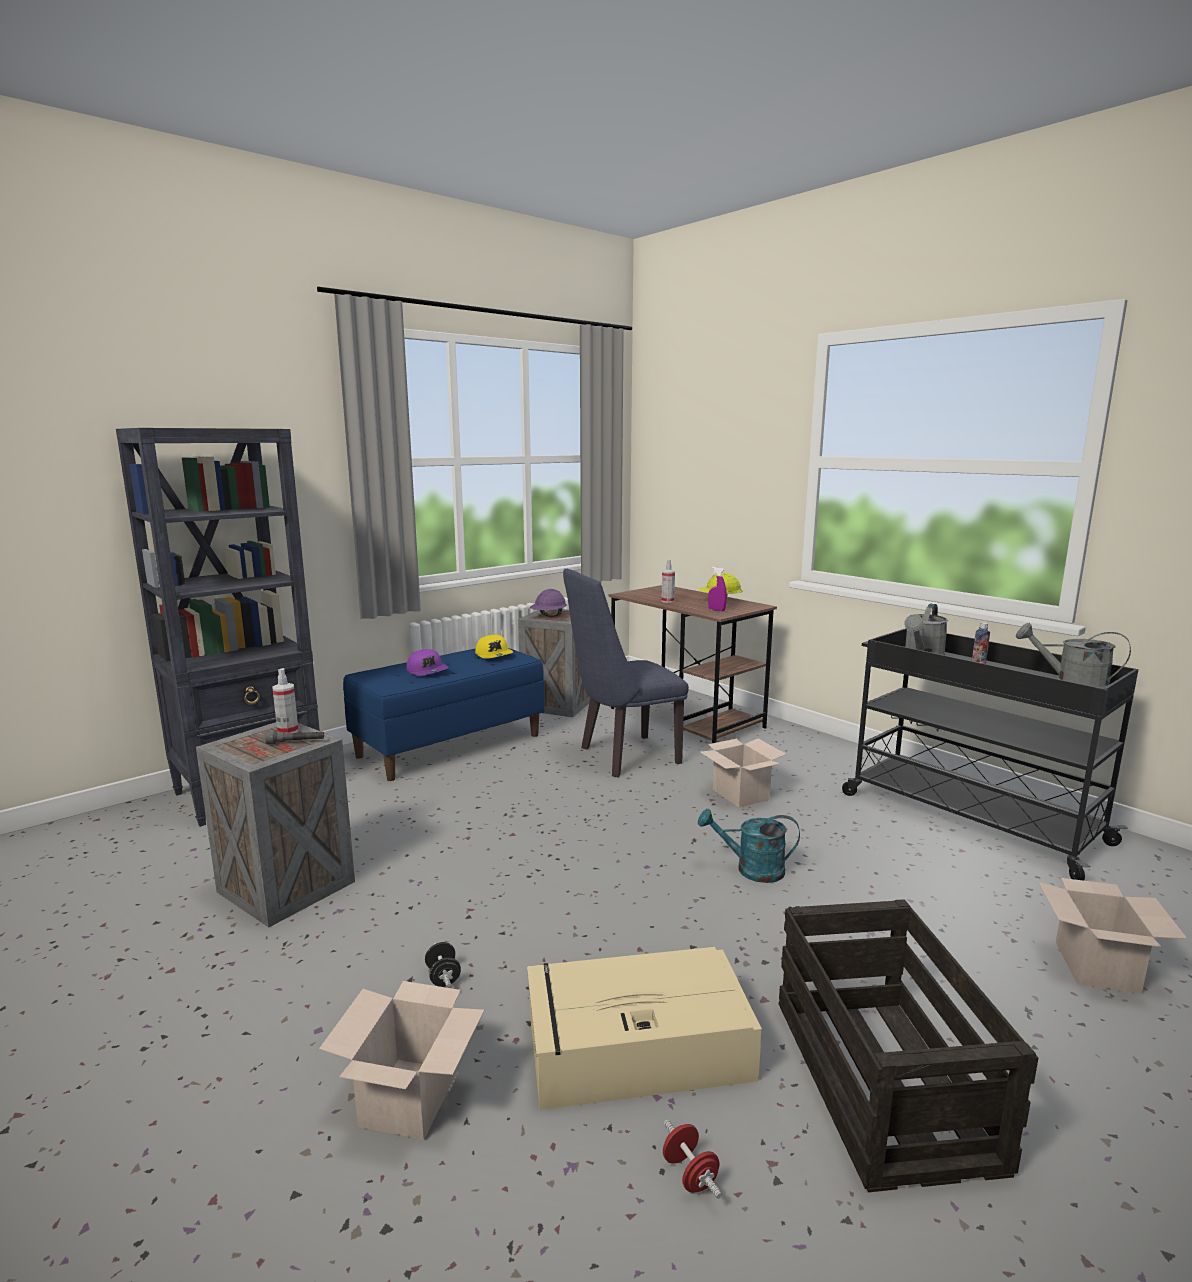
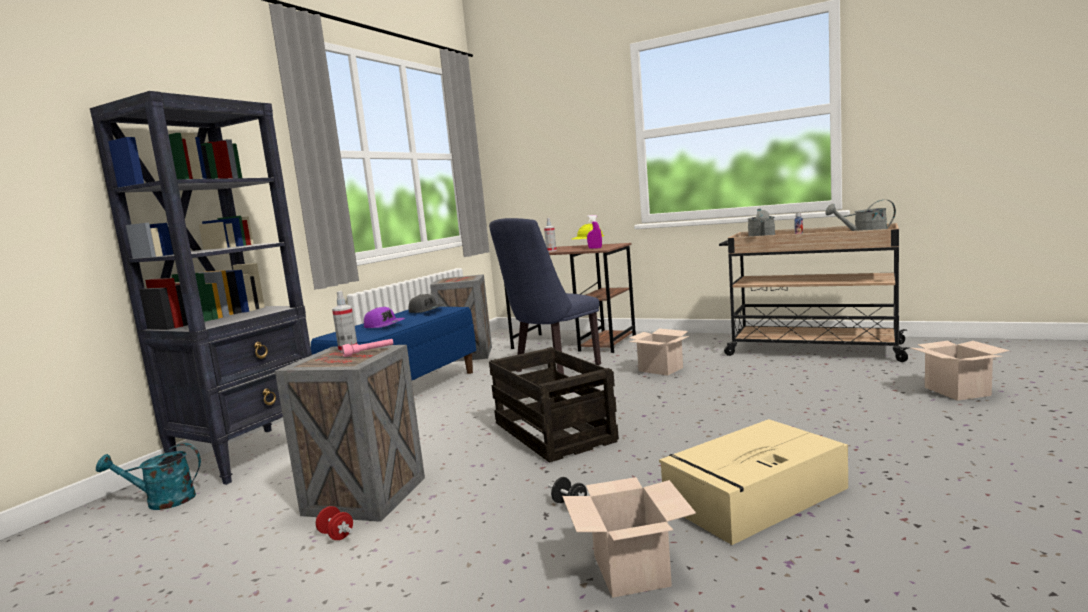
camera: 20 degrees left, 5 degrees down
grey flashlight [265,731,324,744] -> pink flashlight [342,339,393,357]
yellow cap [475,635,513,659] -> grey cap [409,294,444,313]
purple hard hat [530,589,567,617] -> none
red dumbbell [663,1120,722,1199] -> red dumbbell moved to [316,506,353,540]
turquoise watering can [698,808,800,883] -> turquoise watering can moved to [96,443,201,510]
crate [779,899,1038,1192] -> crate moved to [489,347,619,463]
black cart [842,628,1138,881] -> beige cart [719,223,909,362]

